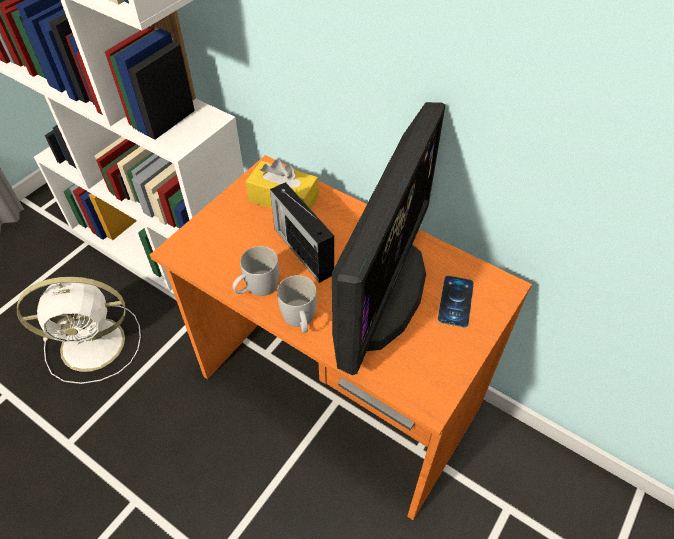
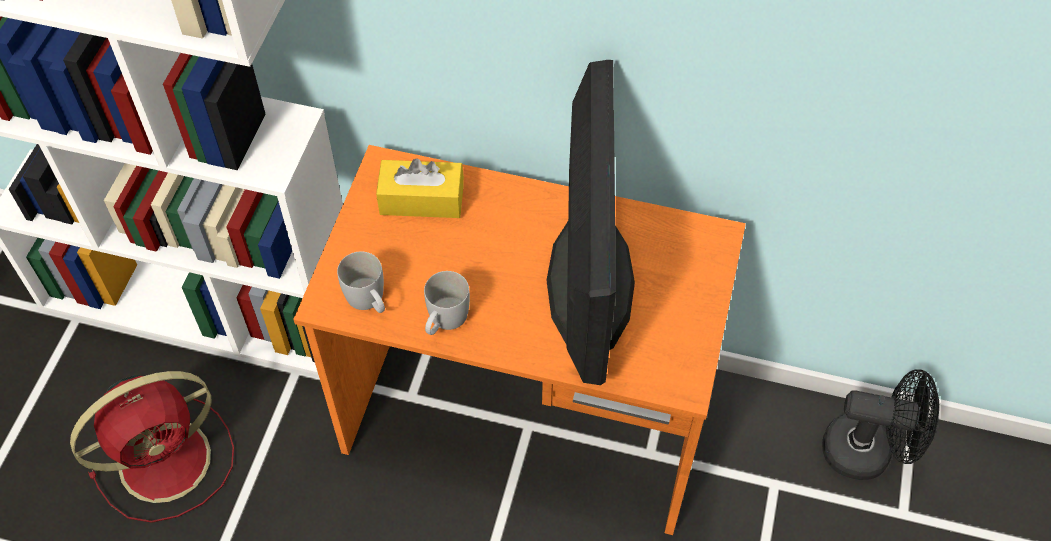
camera: 20 degrees left, 5 degrees up
white fan [17,277,141,384] -> red fan [70,371,234,523]
radio [270,182,334,283] -> none
white mug [277,275,317,333] -> white mug moved to [337,251,385,313]
phone [438,276,474,327] -> none
none -> black fan [822,369,939,480]

